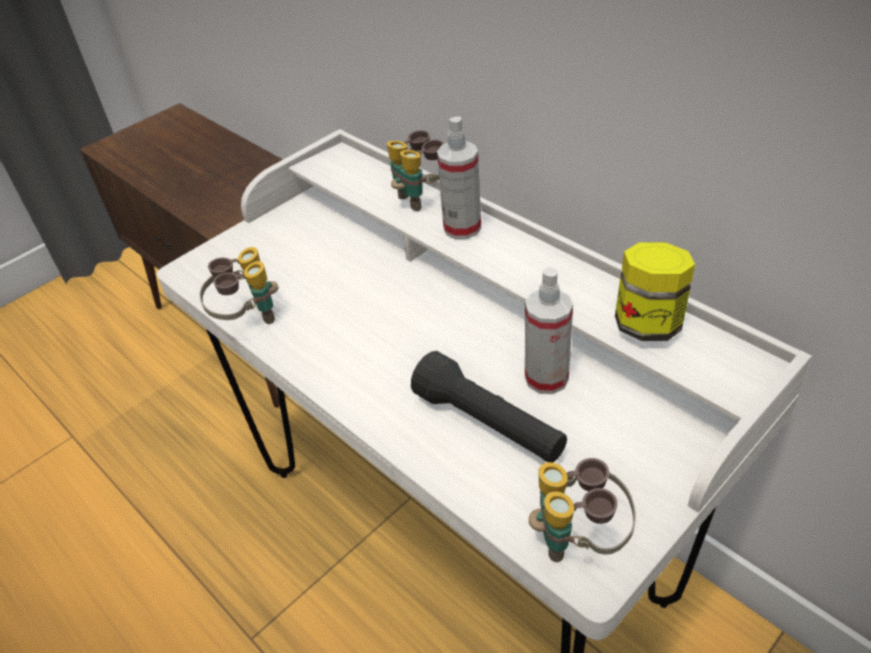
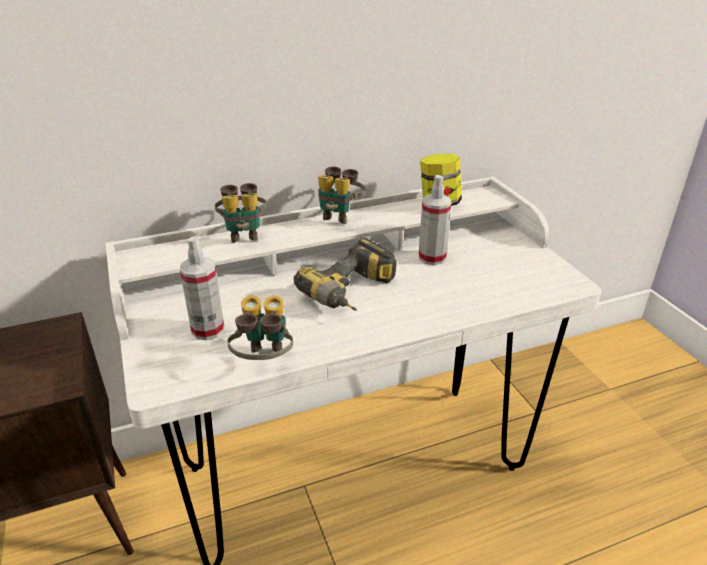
camera: 70 degrees left, 10 degrees down
black flashlight [411,351,567,463] -> none
spray bottle [437,117,481,239] -> spray bottle moved to [180,236,224,340]
binoculars [529,458,636,562] -> binoculars moved to [318,167,366,224]
none -> power drill [293,237,397,311]

